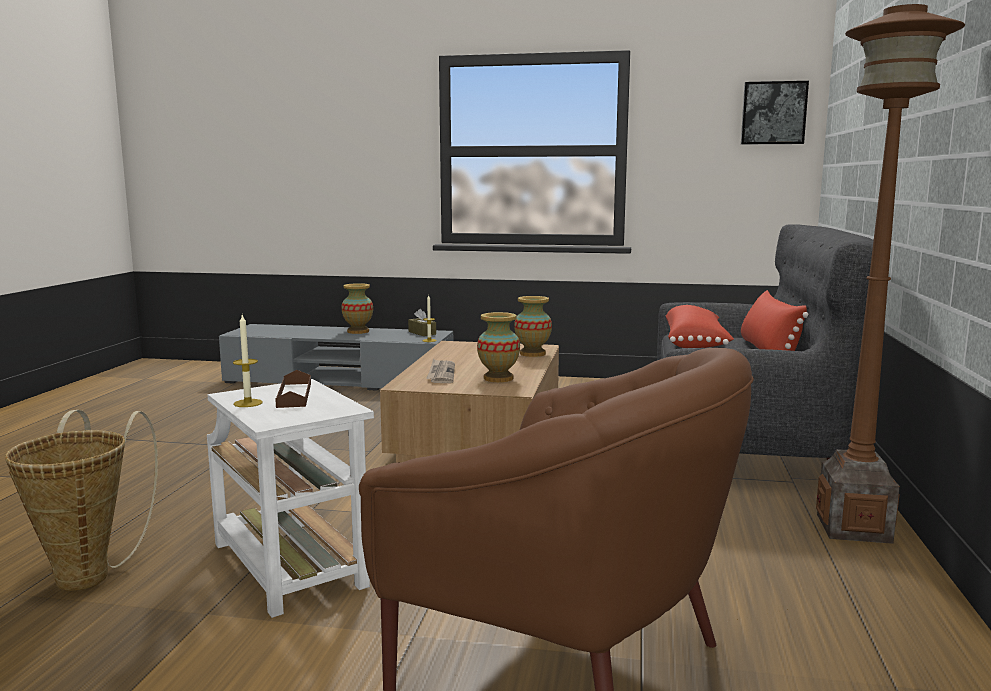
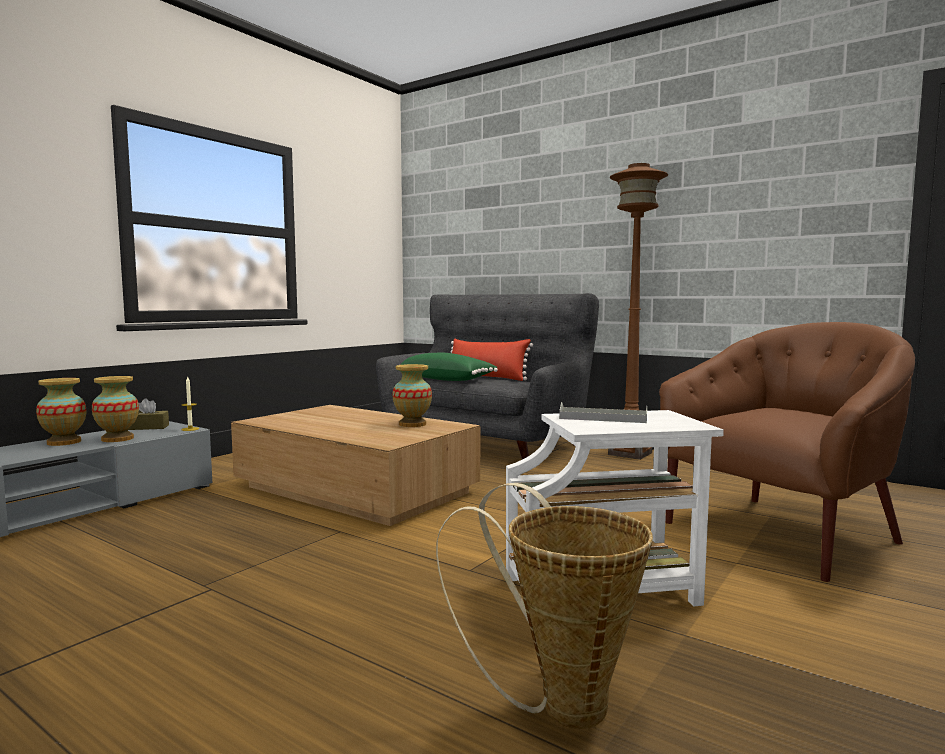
camera: 65 degrees left, 5 degrees down
candle [233,315,263,407] -> none
brown tray [275,370,311,408] -> grey tray [559,402,647,423]
newspaper [426,359,455,383] -> none
vase [514,296,552,357] -> vase moved to [92,376,139,442]
red pillow [666,305,734,348] -> green pillow [400,353,498,381]
picture [741,81,809,145] -> none

